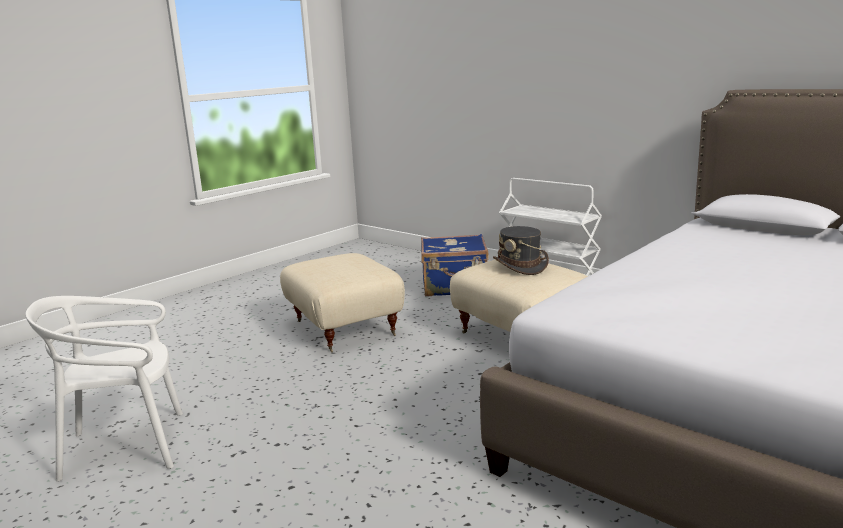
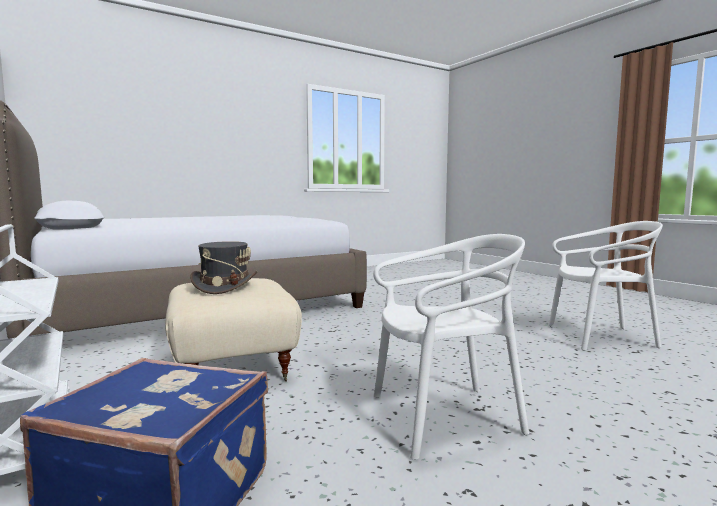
camera: 165 degrees left, 10 degrees down
beige ottoman [280,253,405,353] -> white chair [373,234,529,460]

